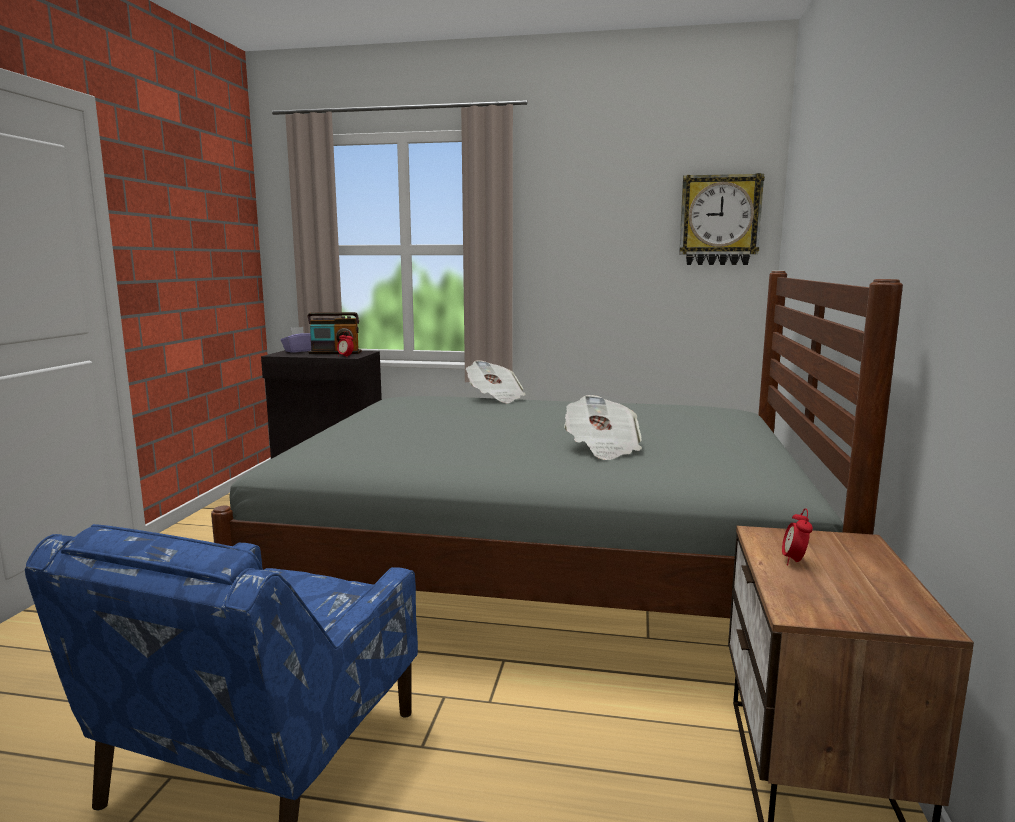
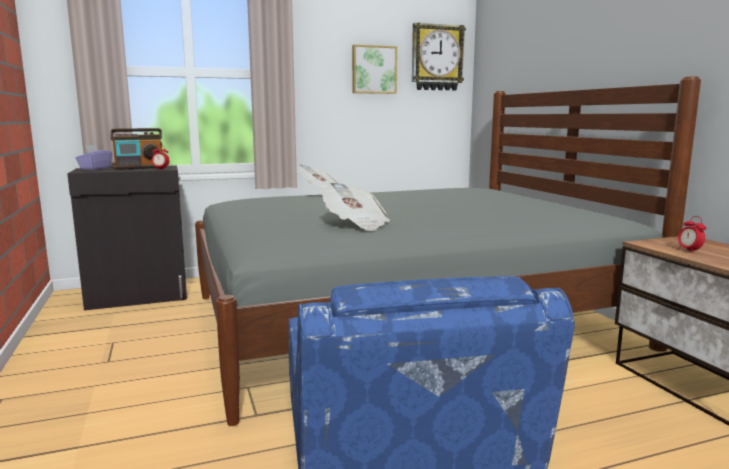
camera: 30 degrees left, 0 degrees up
newspaper [564,395,642,460] -> newspaper moved to [320,182,390,231]
none -> picture [352,45,397,94]

